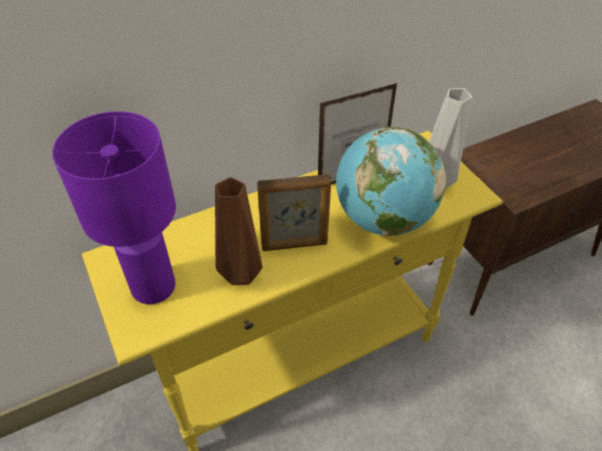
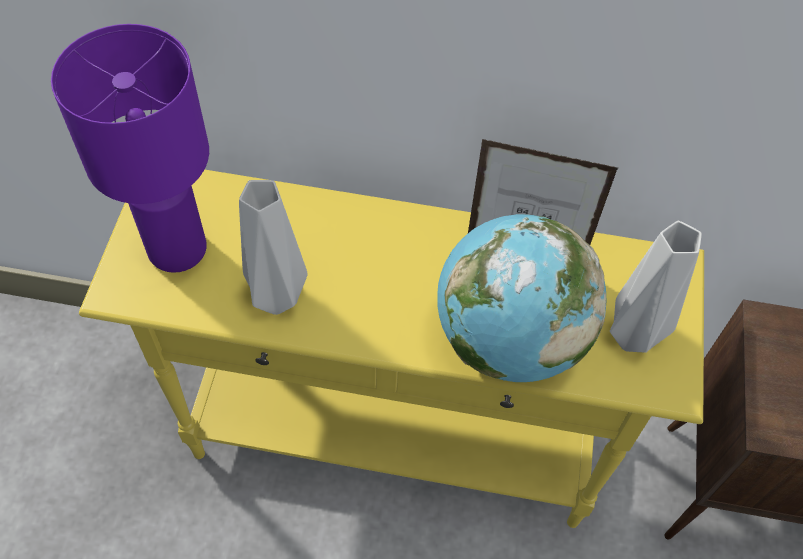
camera: 35 degrees right, 10 degrees up
brown vase [215,177,263,285] -> grey vase [239,180,308,315]
picture frame [257,174,331,251] -> none

